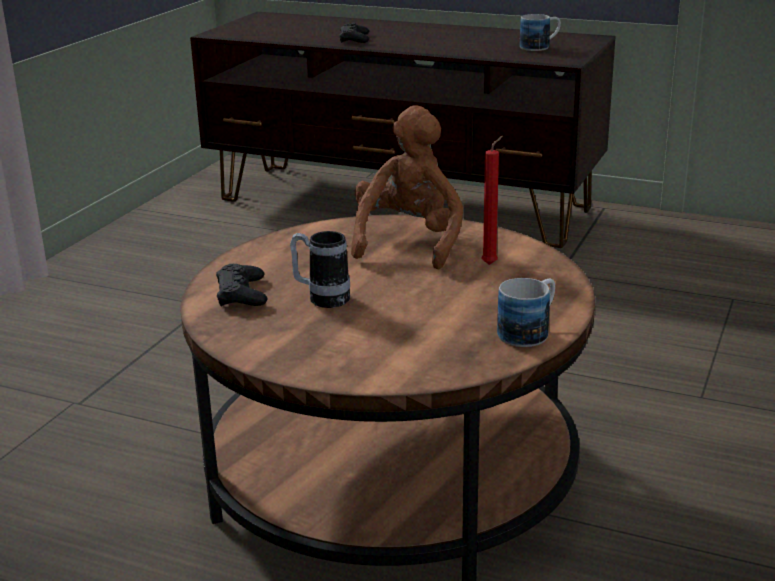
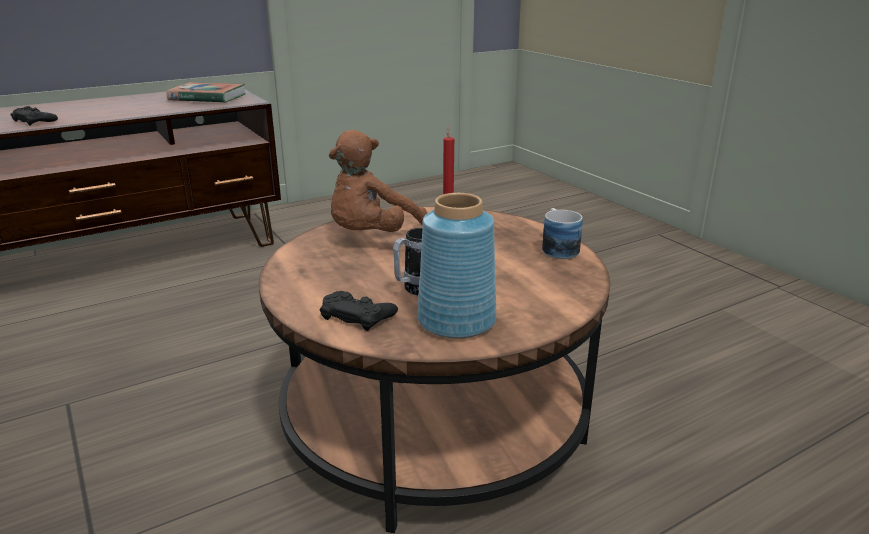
camera: 55 degrees left, 0 degrees up
brown plush toy [351,105,463,270] -> brown plush toy turned 105 degrees counterclockwise [329,130,427,232]
mug [520,14,561,51] -> book [166,82,246,103]
none -> blue vase [417,193,496,339]

